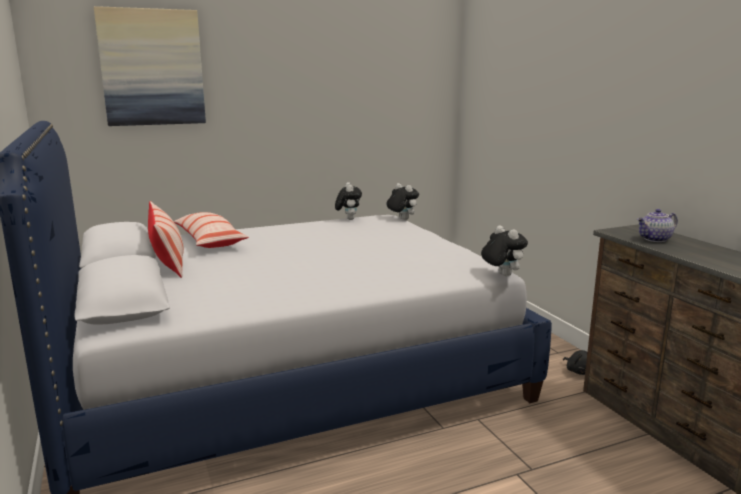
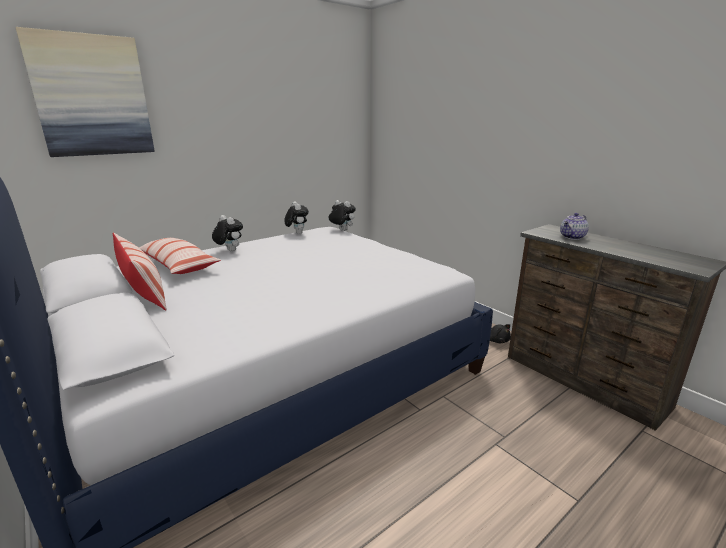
camera: 15 degrees left, 5 degrees up
plush toy [481,226,528,276] -> plush toy moved to [212,215,243,252]

